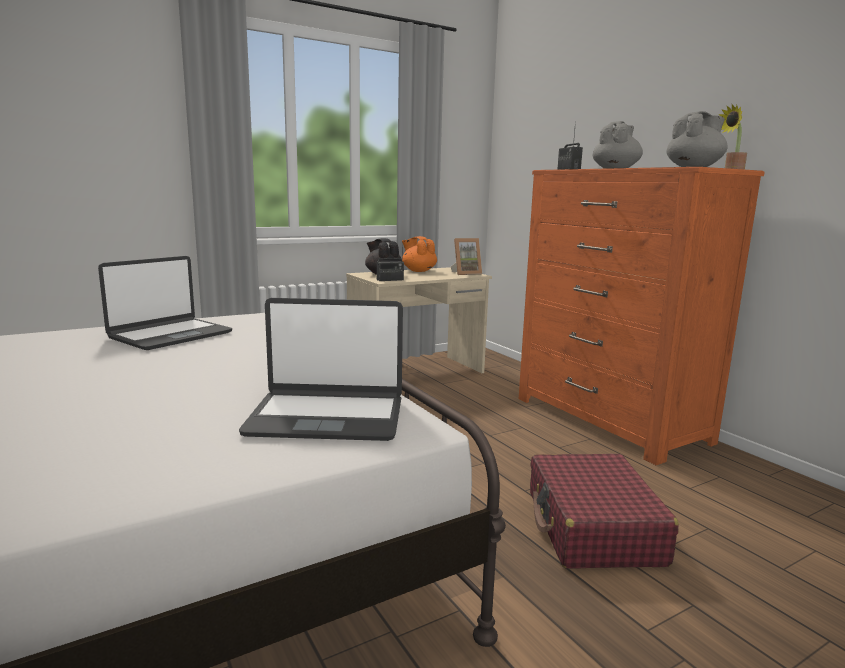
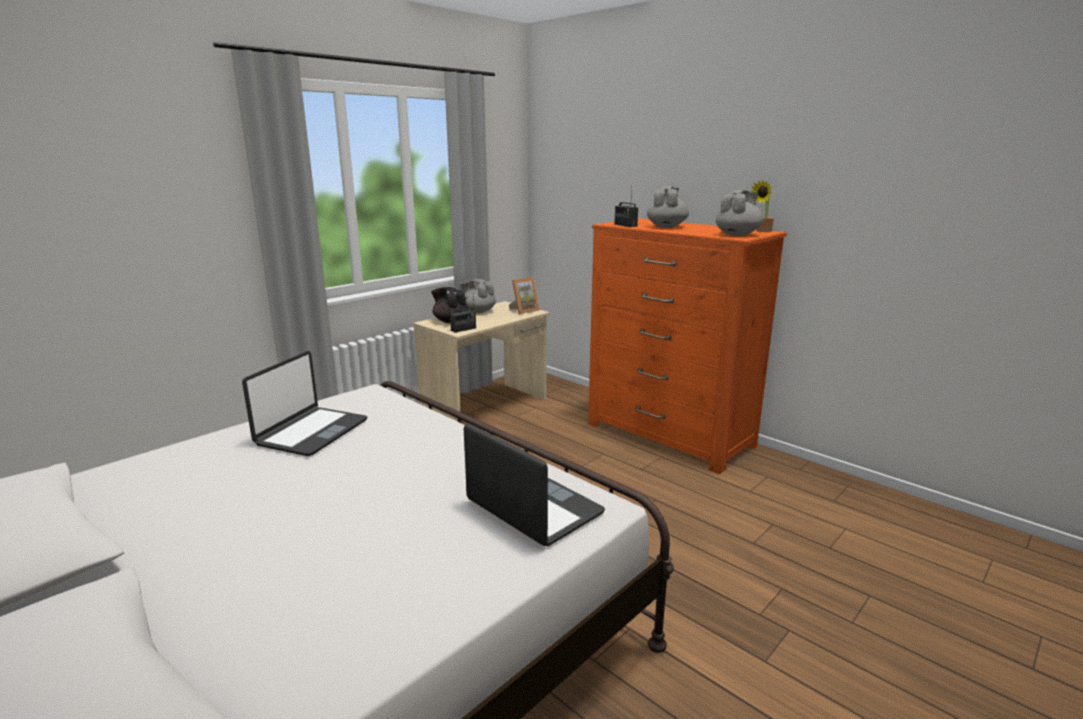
camera: 15 degrees left, 5 degrees up
laptop [239,298,403,441] -> laptop turned 120 degrees counterclockwise [464,424,605,546]
orange teapot [402,236,437,272] -> grey teapot [460,279,496,313]
red suitcase [530,454,679,569] -> none

